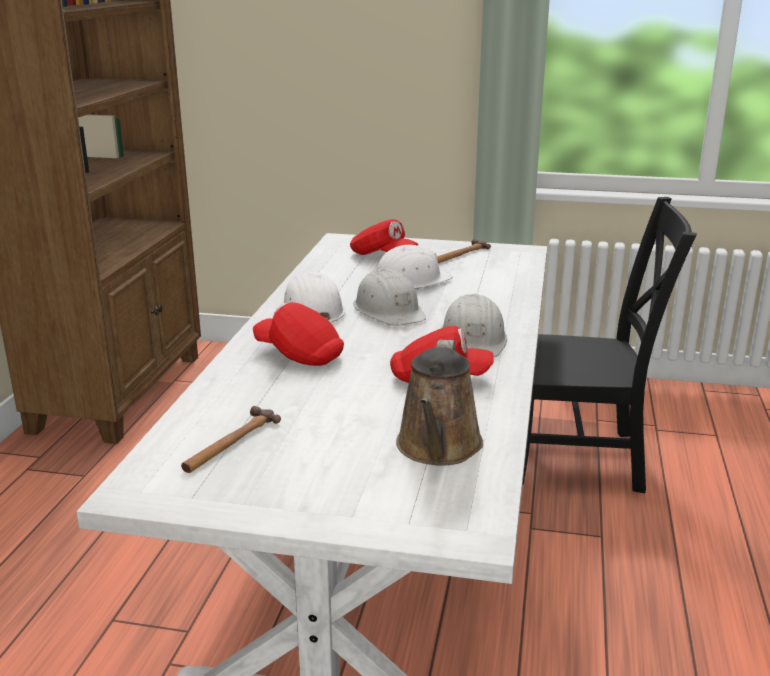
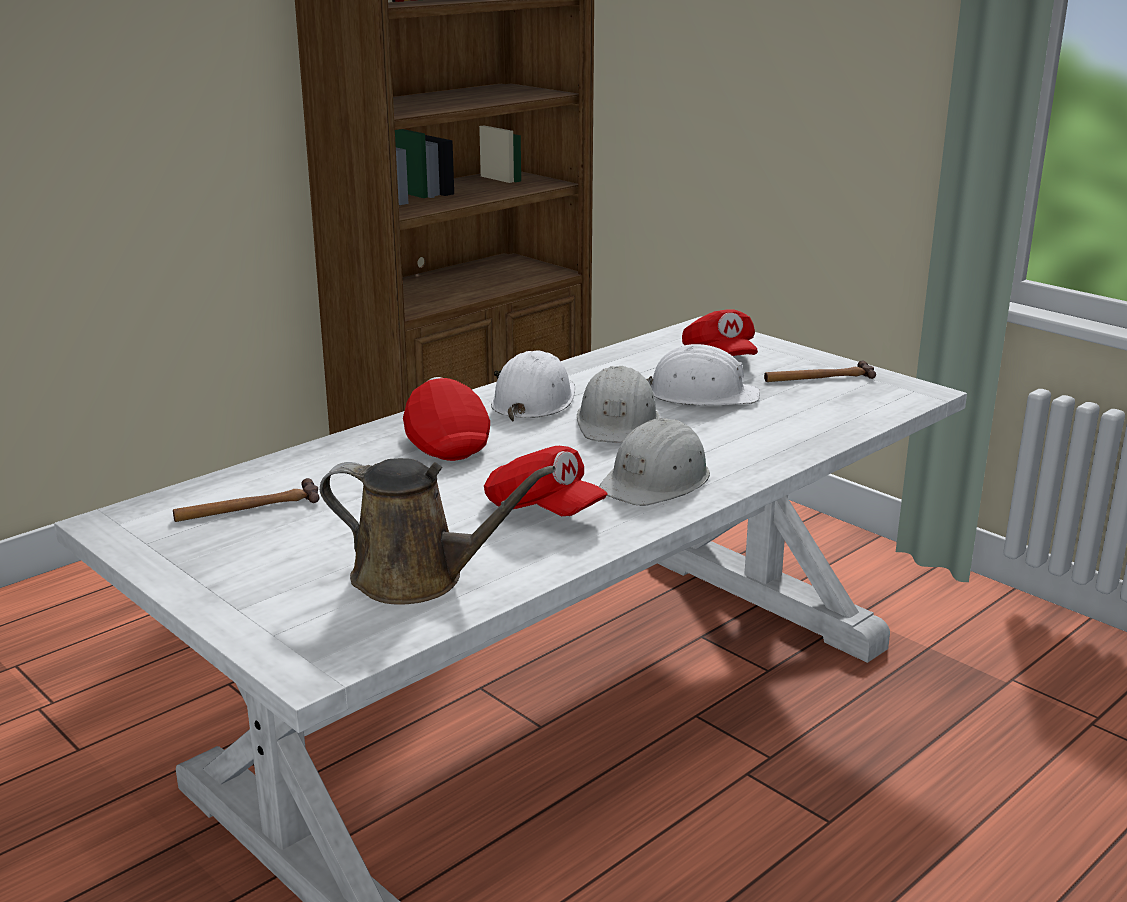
camera: 35 degrees right, 0 degrees up
brown watering can [396,340,483,466] -> brown watering can turned 120 degrees counterclockwise [320,458,556,605]
black chair [523,197,697,493] -> none

